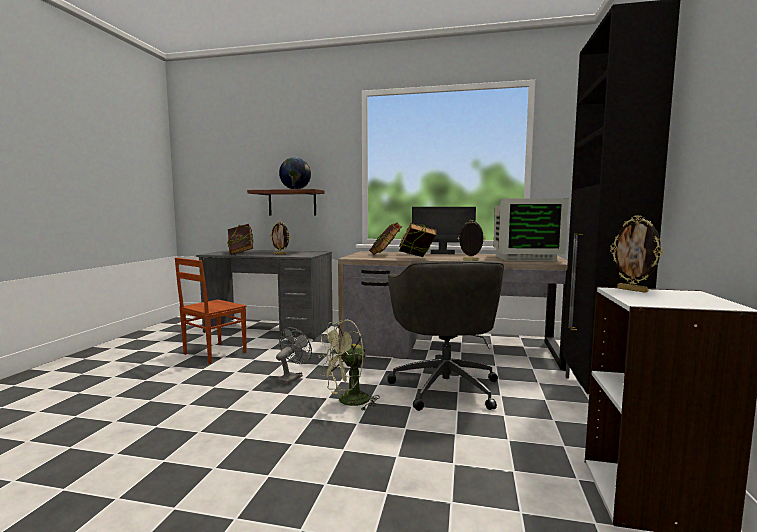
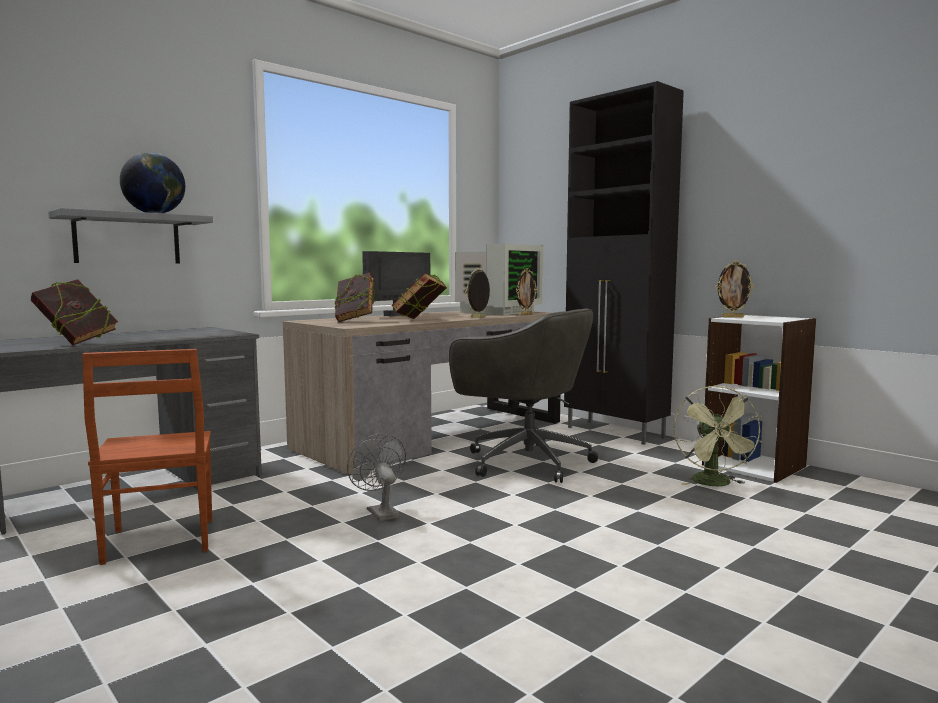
camera: 55 degrees left, 0 degrees up
brown shelf [247,189,325,216] -> grey shelf [48,208,213,264]
picture frame [270,221,290,255] -> picture frame moved to [516,268,537,315]
green fan [319,320,380,410] -> green fan moved to [673,385,763,486]

